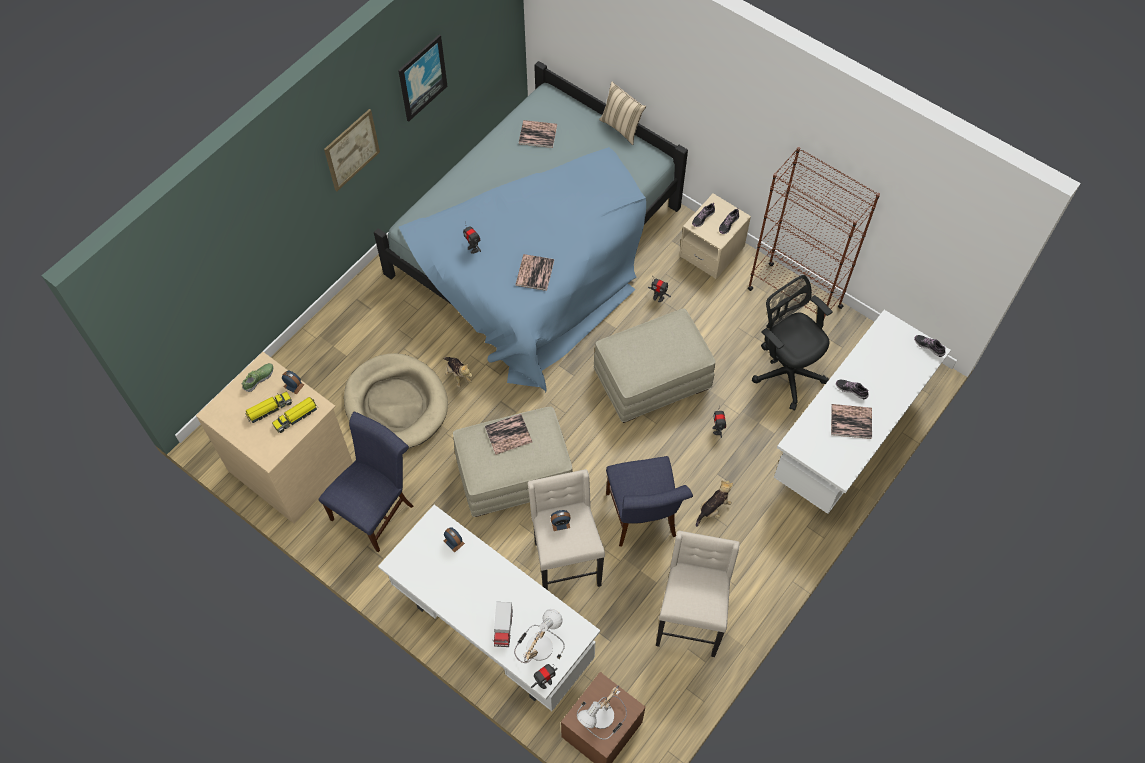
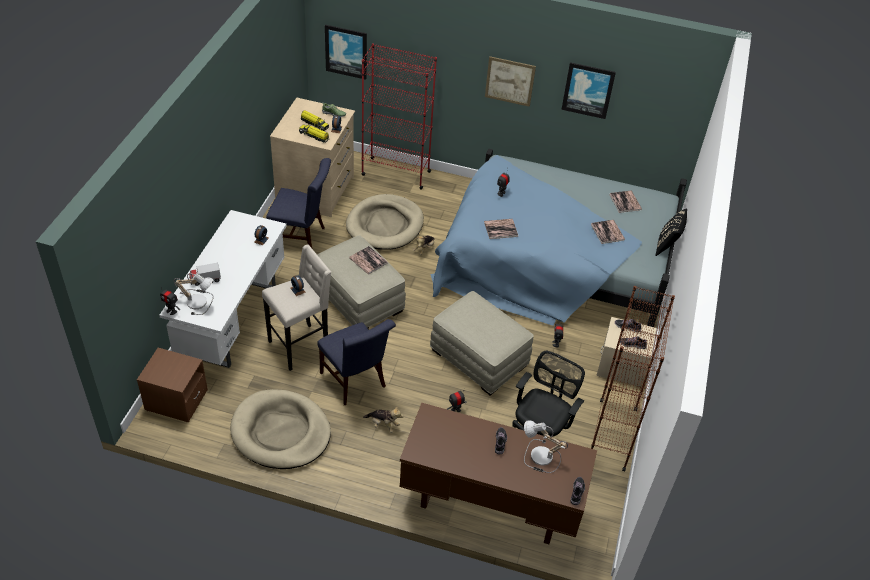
camera: 65 degrees right, 15 degrees down
table lamp [577,685,627,740] -> table lamp moved to [524,420,568,473]
beige pillow [599,82,646,145] -> black pillow [655,208,687,256]
blue chair [606,456,693,546] -> blue chair turned 90 degrees counterclockwise [317,319,396,405]
beige stool [656,531,740,657] -> beige dog bed [230,389,331,469]
white desk [774,310,951,514] -> brown desk [400,403,597,544]
book [831,404,872,439] -> book moved to [591,220,625,244]
none -> picture [325,25,367,80]
none -> red bookcase [362,43,437,189]

